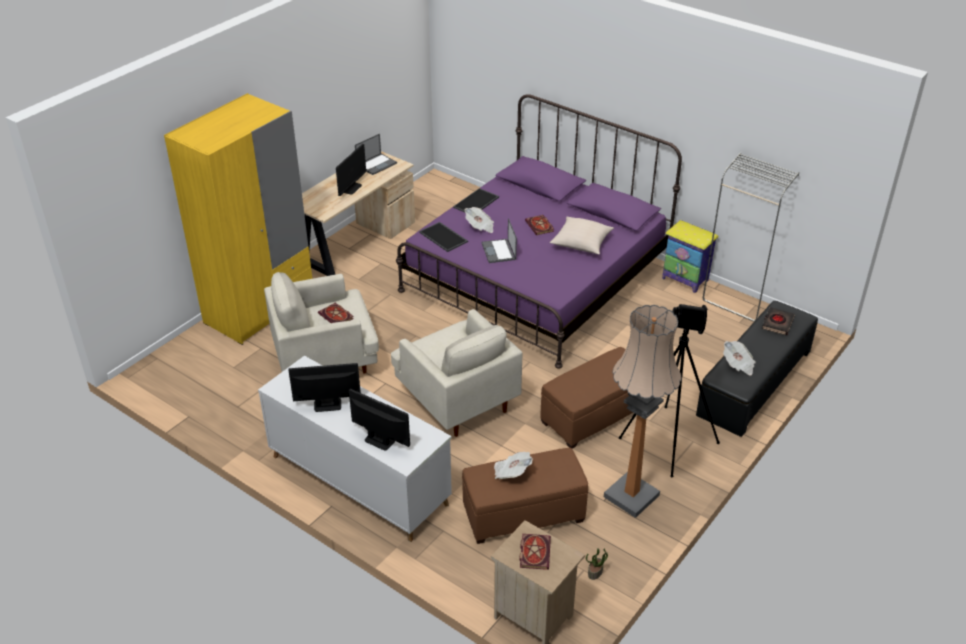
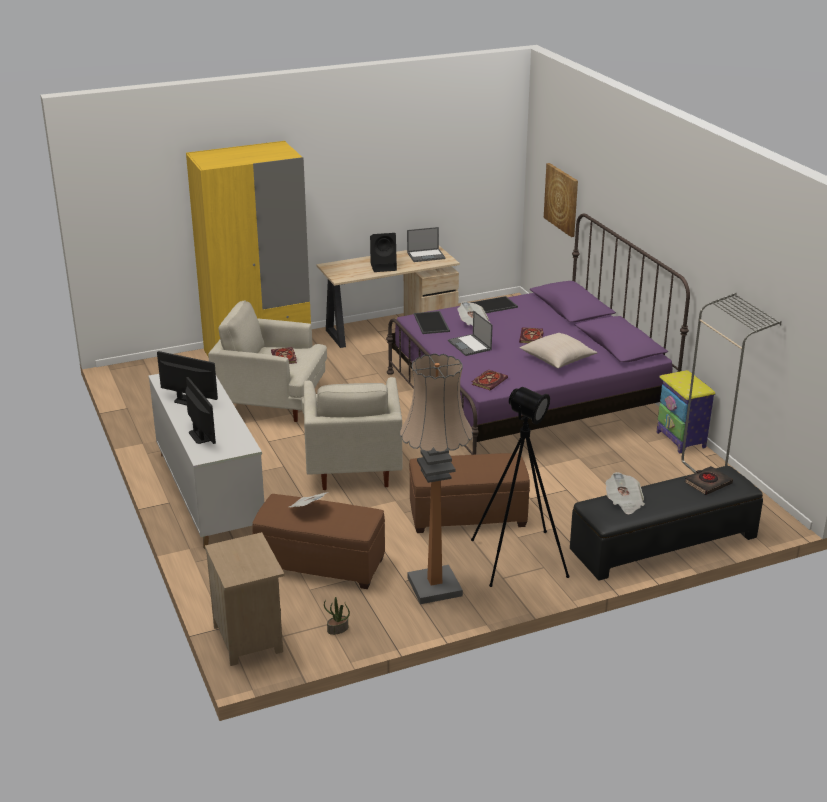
camera: 30 degrees right, 10 degrees down
monitor [336,144,366,196] -> black speaker [370,233,397,272]
laptop [481,218,517,263] -> laptop turned 45 degrees counterclockwise [448,311,493,356]
book [519,534,551,570] -> book moved to [471,369,508,391]
none -> picture [544,163,578,237]

